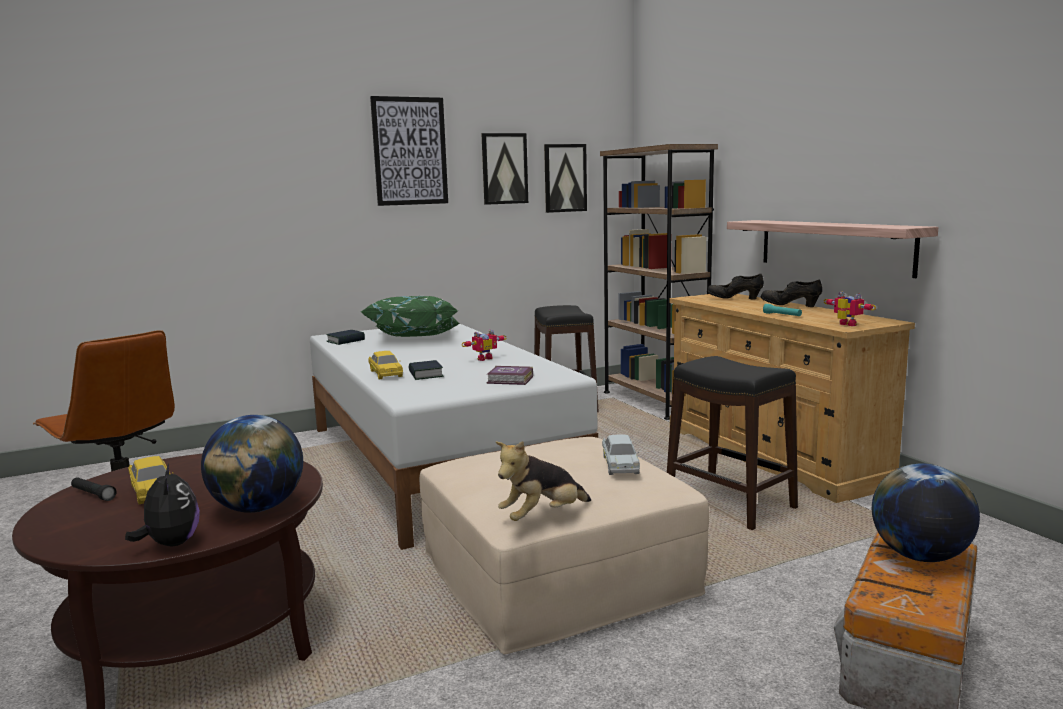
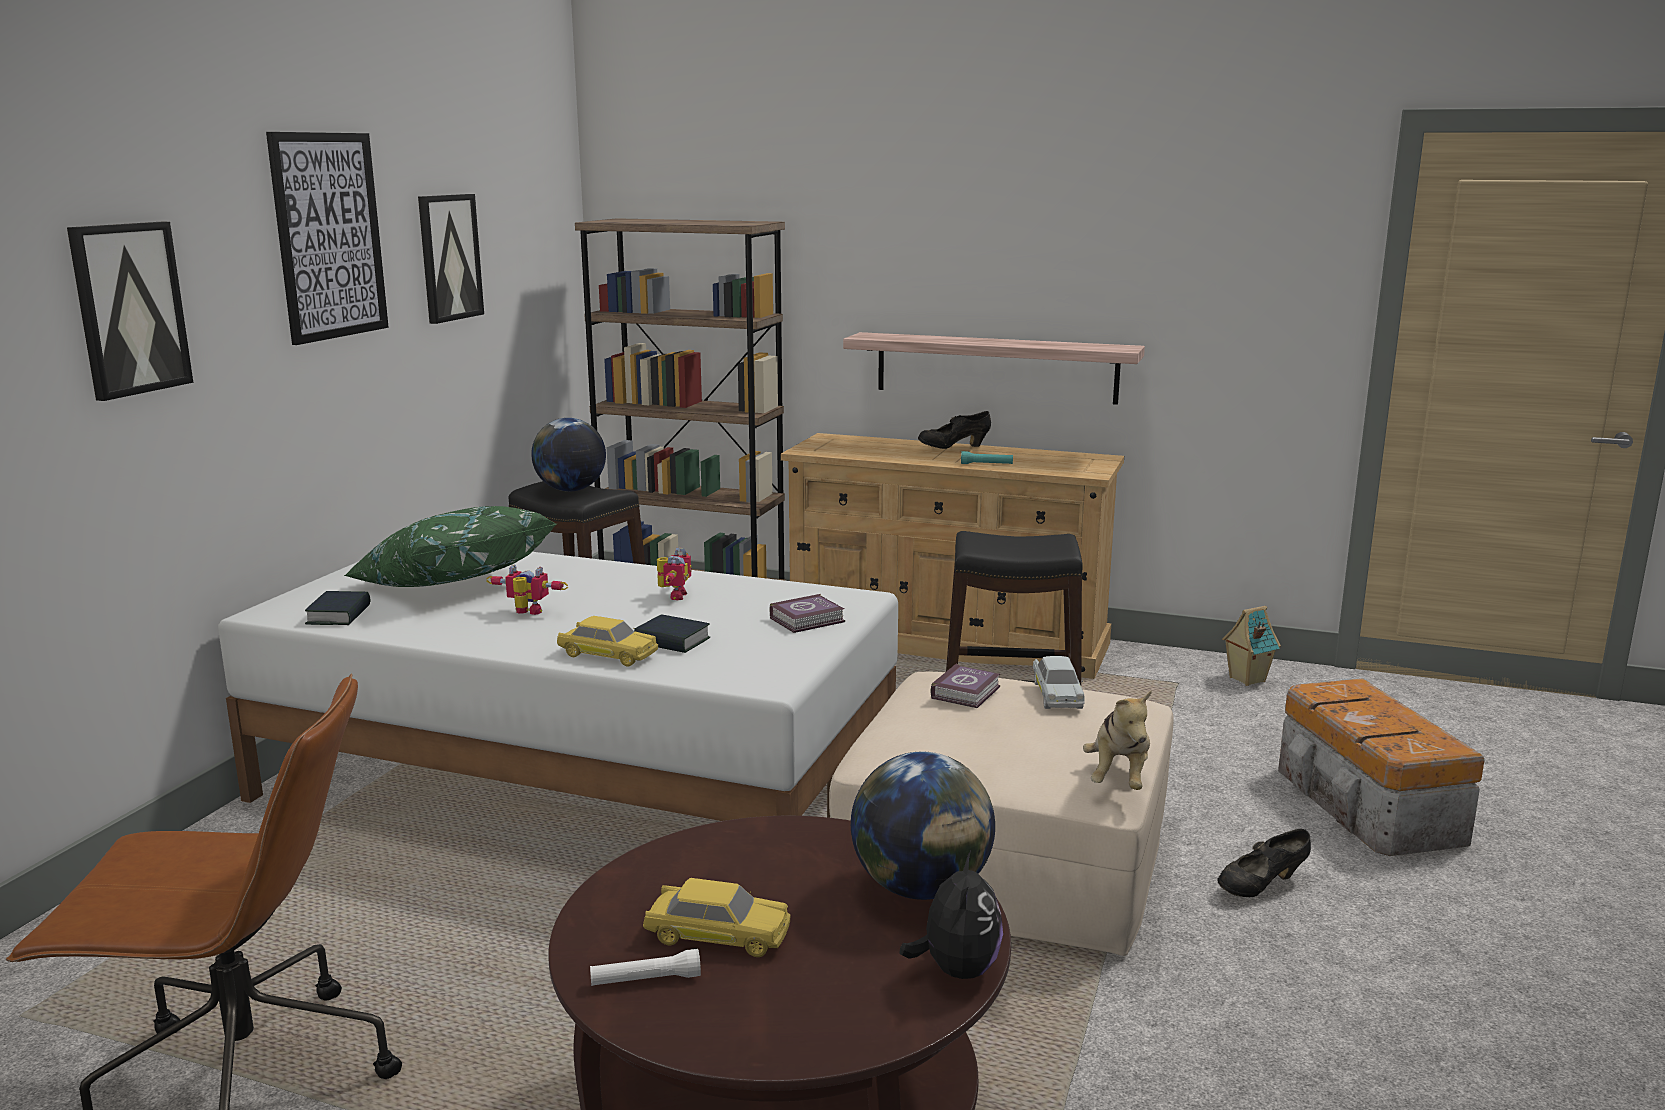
camera: 45 degrees left, 5 degrees up
black flashlight [71,477,117,501] -> white flashlight [590,949,701,986]
plush toy [125,464,200,547] -> plush toy turned 75 degrees clockwise [899,851,1003,979]
picture [544,144,587,213] -> picture moved to [67,222,193,401]
white toy car [602,434,640,475] -> white toy car turned 45 degrees clockwise [1033,656,1085,709]
black shoe [707,274,764,300] -> black shoe moved to [1217,829,1311,897]
toy robot [824,291,876,326] -> toy robot moved to [486,564,568,615]
globe [872,463,980,562] -> globe moved to [531,418,606,492]
none -> book [931,663,1000,708]
none -> toy house [1222,606,1281,686]

